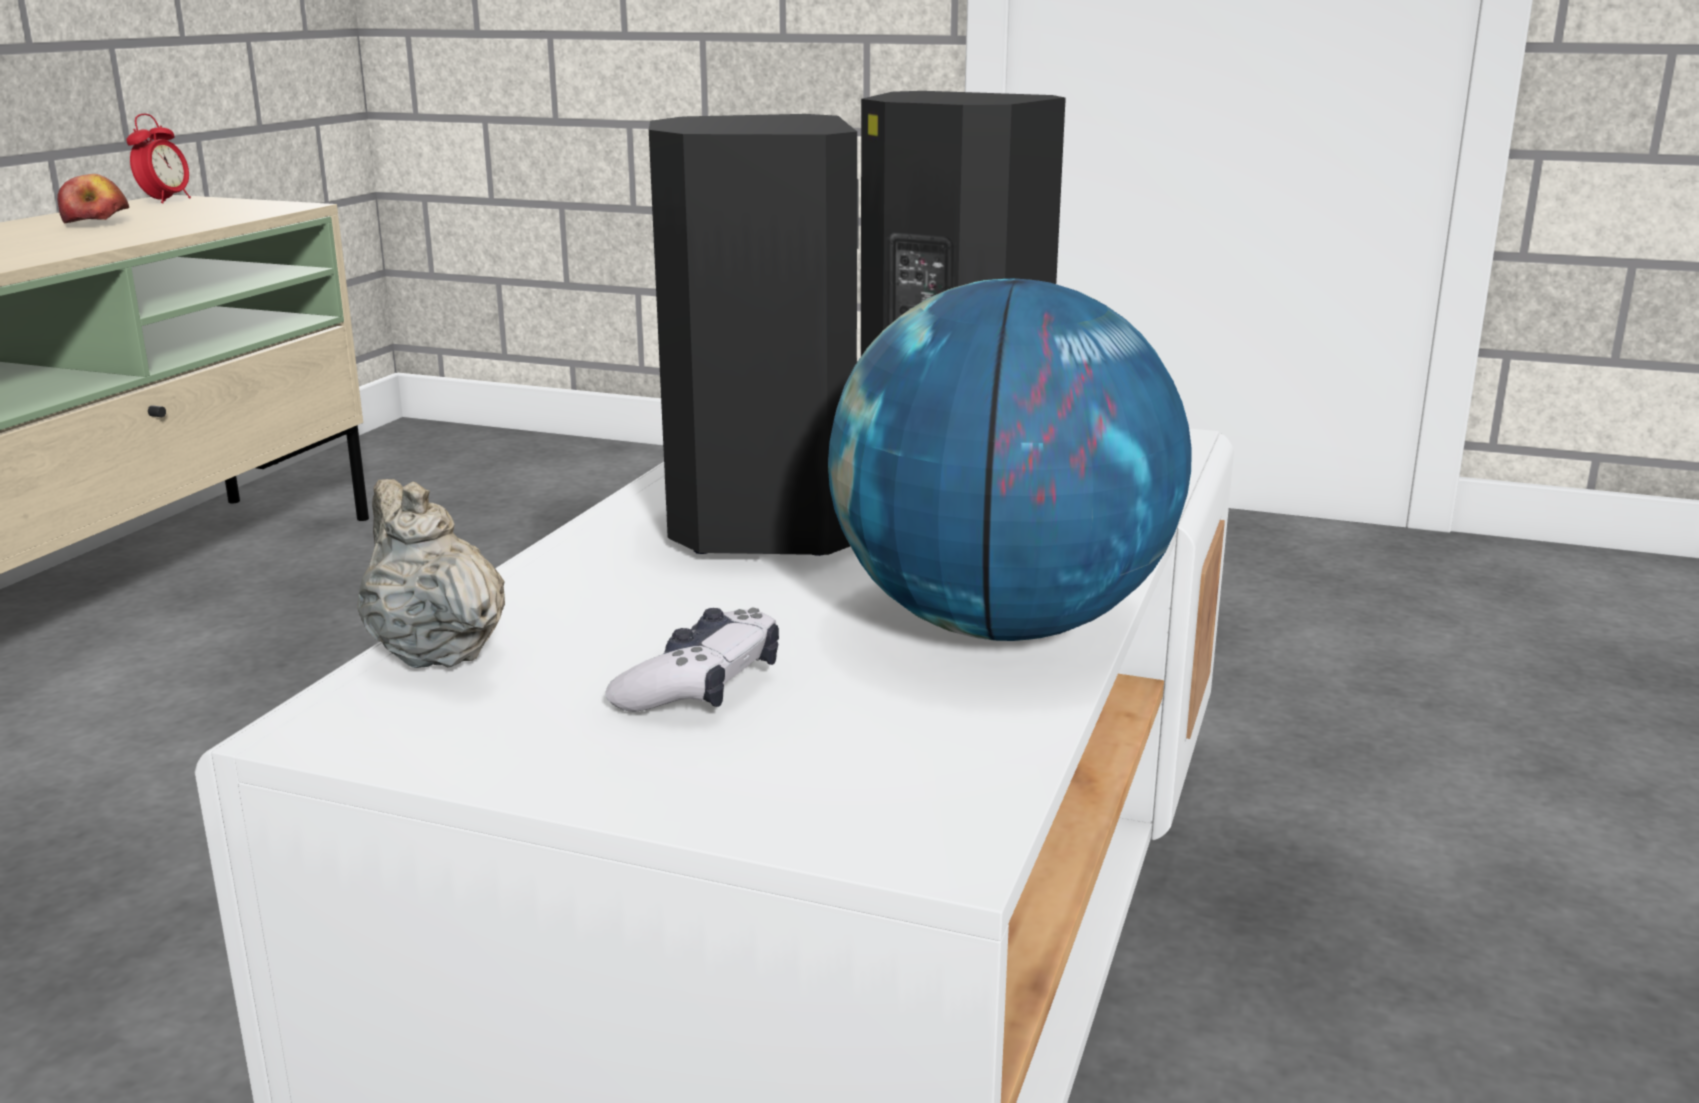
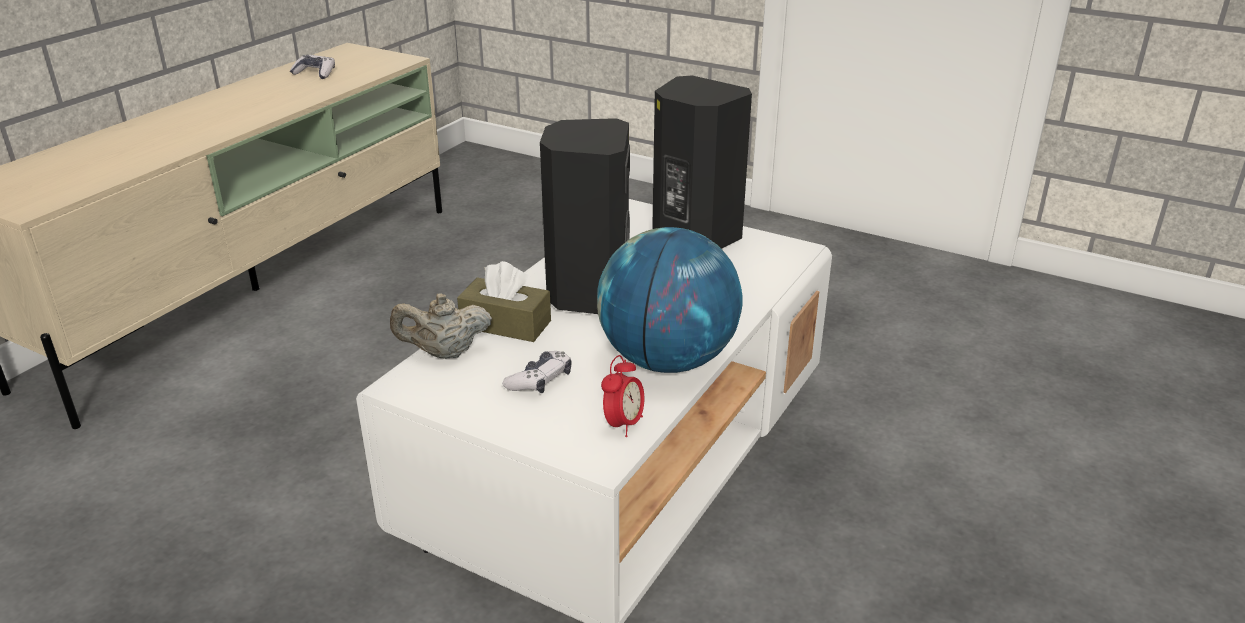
camera: 10 degrees right, 10 degrees up
apple [57,174,129,224] -> game controller [290,54,335,79]
alarm clock [126,114,191,203] -> alarm clock moved to [601,355,645,437]
beige teapot [357,479,505,668] -> beige teapot turned 75 degrees counterclockwise [390,294,492,359]
none -> brown tissue box [457,261,551,342]

